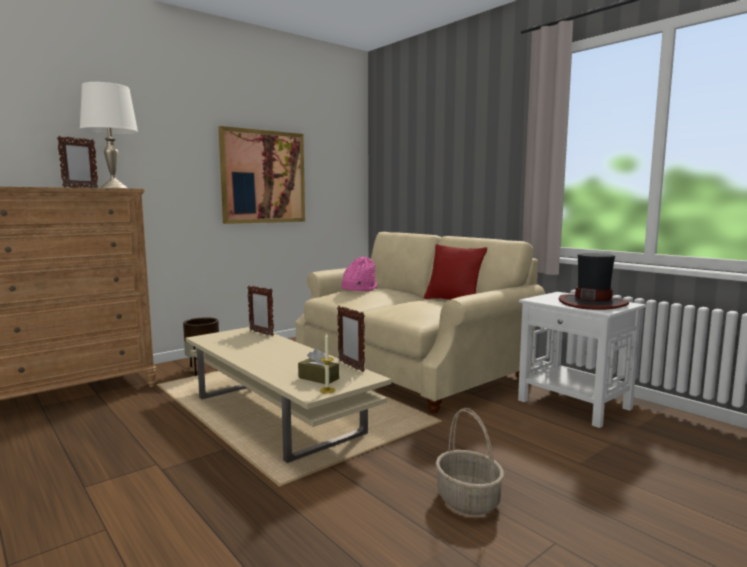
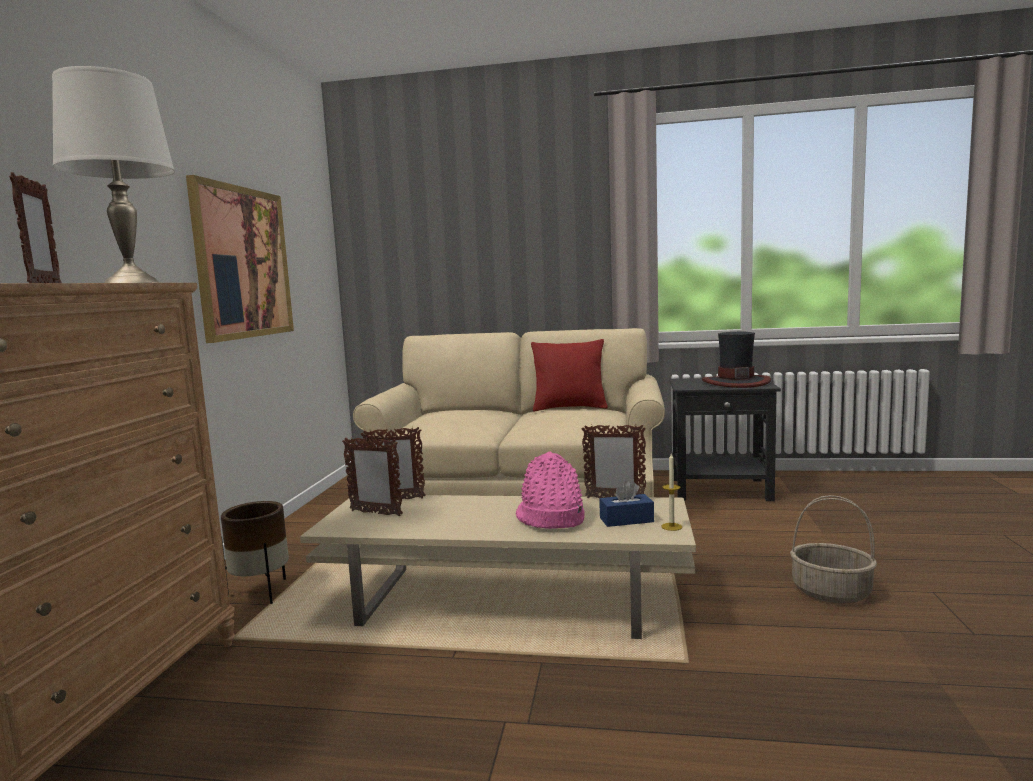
camera: 40 degrees left, 0 degrees up
brown tissue box [298,348,339,384] -> blue tissue box [599,480,654,527]
pink hat [341,257,378,291] -> pink hat moved to [516,451,585,529]
white side table [518,292,646,428] -> black side table [669,378,781,501]
none -> picture frame [342,438,403,516]

